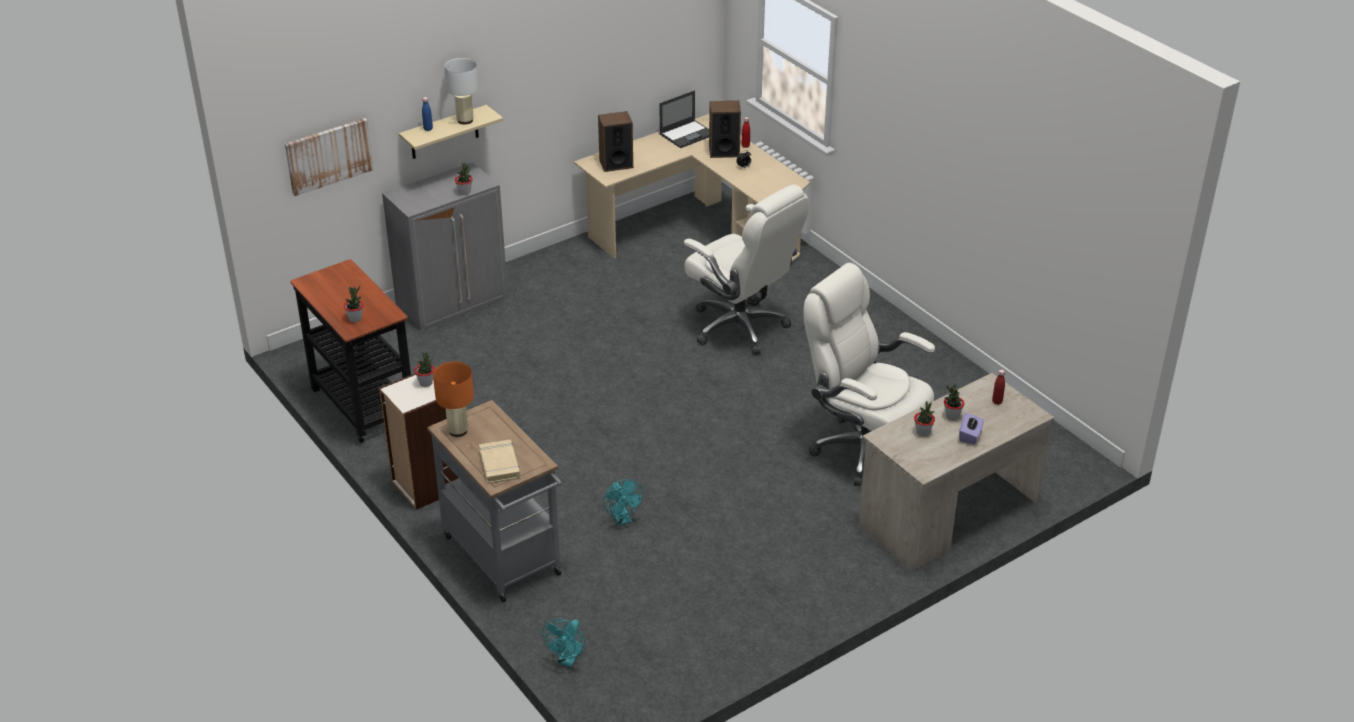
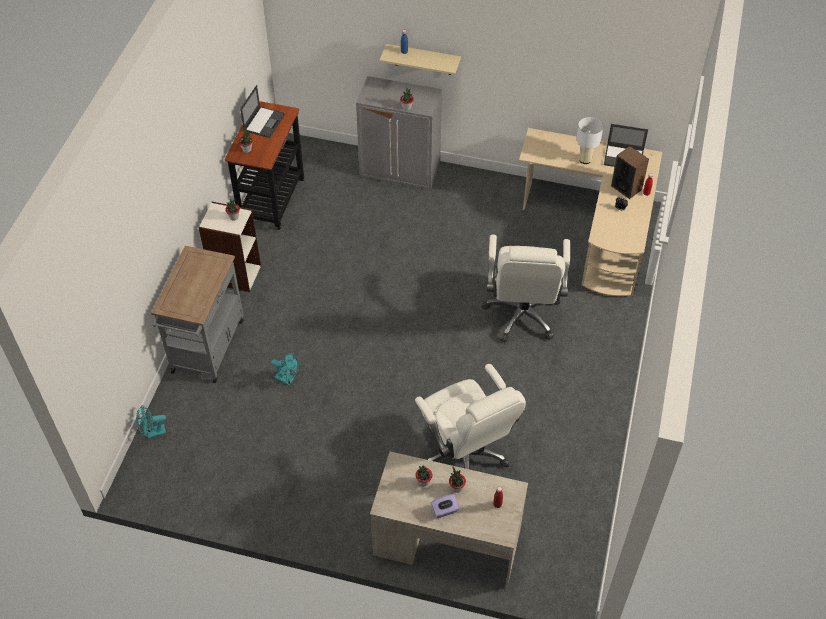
camera: 50 degrees right, 15 degrees up
picture [285,118,373,196] -> none
orange table lamp [433,361,474,437] -> none
white table lamp [444,58,478,125] -> white table lamp moved to [576,117,603,164]
beige book [479,440,520,484] -> none
speaker [598,111,633,172] -> none
turquoise fan [603,479,644,526] -> turquoise fan turned 90 degrees counterclockwise [271,353,299,385]
white office chair [803,263,935,487] -> white office chair turned 150 degrees clockwise [415,364,526,469]
none -> laptop [240,85,285,138]

